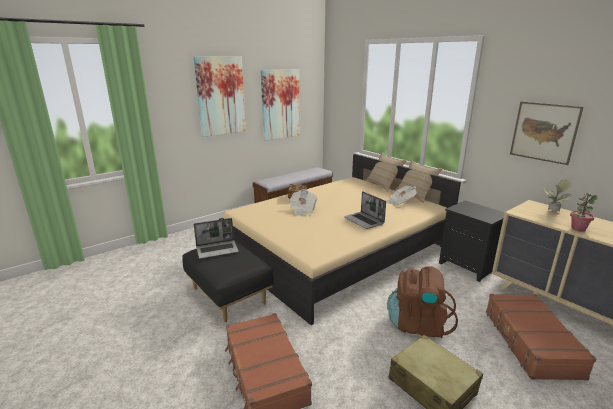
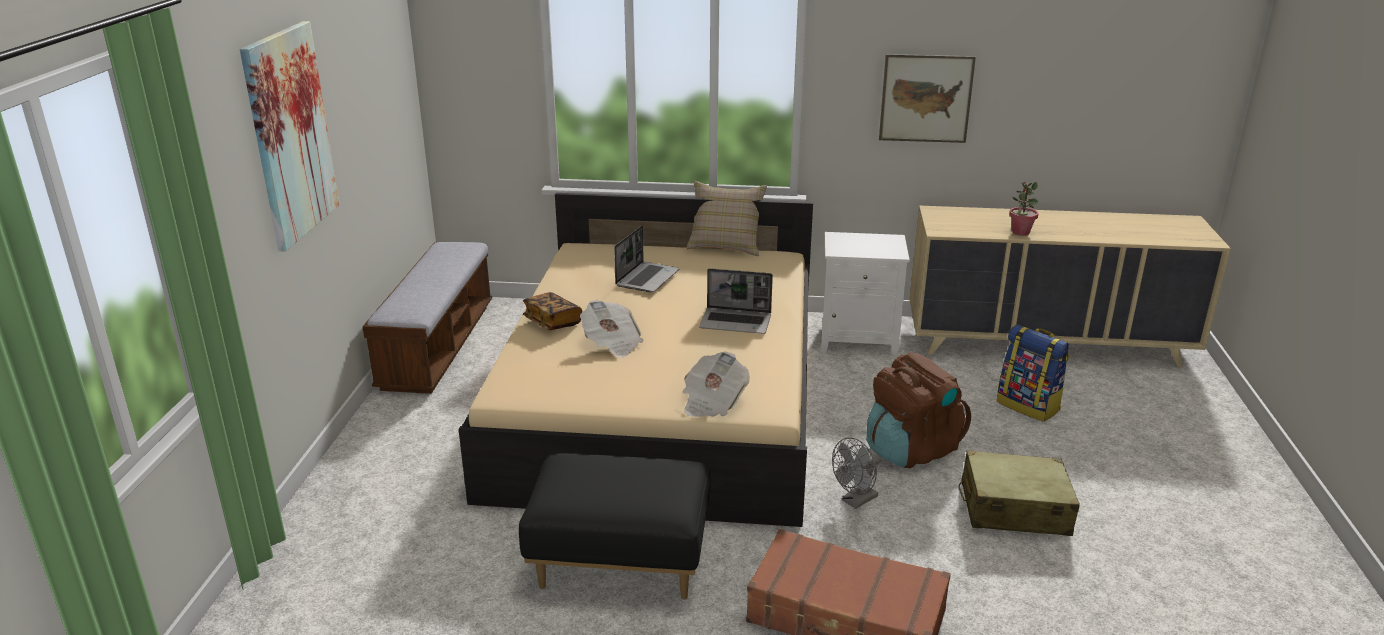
camera: 45 degrees left, 5 degrees up
laptop [194,218,239,259] -> laptop moved to [614,225,680,292]
picture [261,69,300,141] -> none
beige pillow [366,153,406,191] -> none
newspaper [386,185,417,206] -> newspaper moved to [683,352,750,417]
black nightstand [439,201,505,282] -> white nightstand [821,232,910,356]
brown suitcase [486,294,596,380] -> backpack [997,325,1069,422]
potted plant [544,179,572,212] -> none
none -> grey fan [832,437,881,509]

